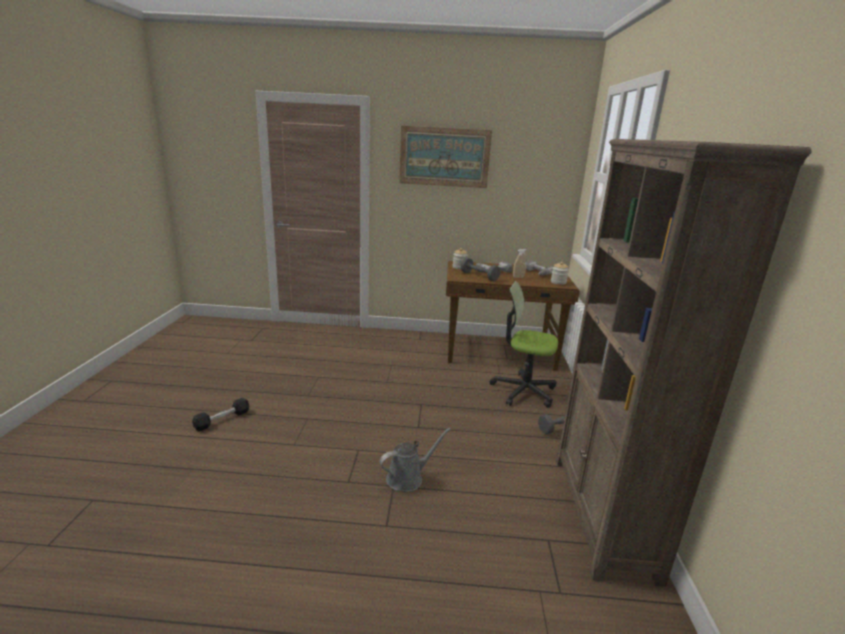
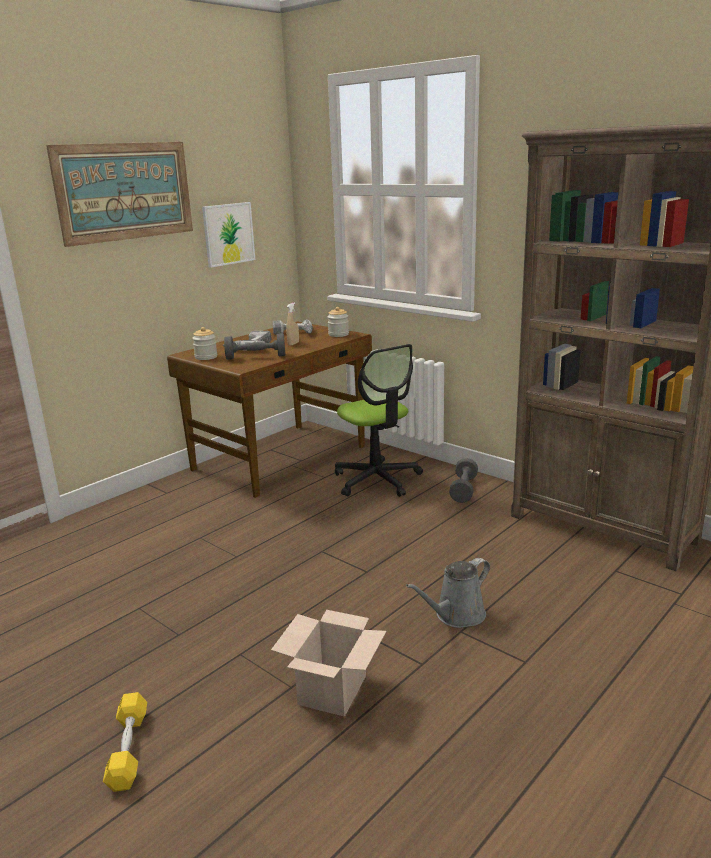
camera: 50 degrees left, 0 degrees up
black dumbbell [192,398,249,431] -> yellow dumbbell [103,692,147,792]
grey watering can [380,428,451,492] -> grey watering can turned 135 degrees counterclockwise [406,558,490,628]
office chair [490,281,558,408] -> office chair turned 90 degrees counterclockwise [335,344,423,497]
none -> picture [202,202,255,268]
none -> cardboard box [271,610,386,717]

